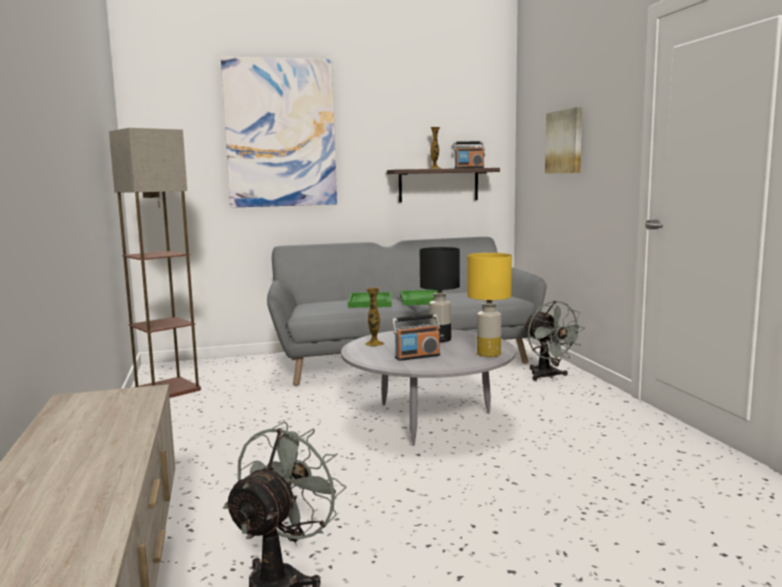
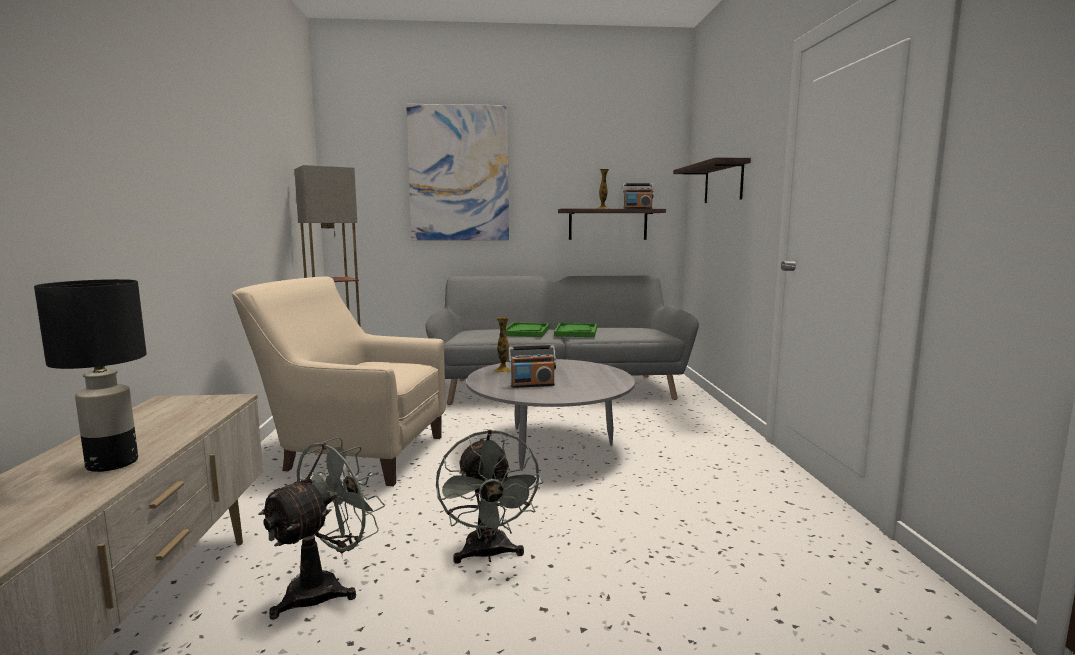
camera: 10 degrees right, 0 degrees up
black table lamp [420,247,460,342] -> black table lamp moved to [34,279,147,472]
yellow table lamp [467,253,512,357] -> none
grey fan [524,301,585,381] -> grey fan moved to [436,430,543,564]
picture [545,107,582,174] -> shelf [673,157,751,203]
none -> beige armchair [232,276,446,486]

